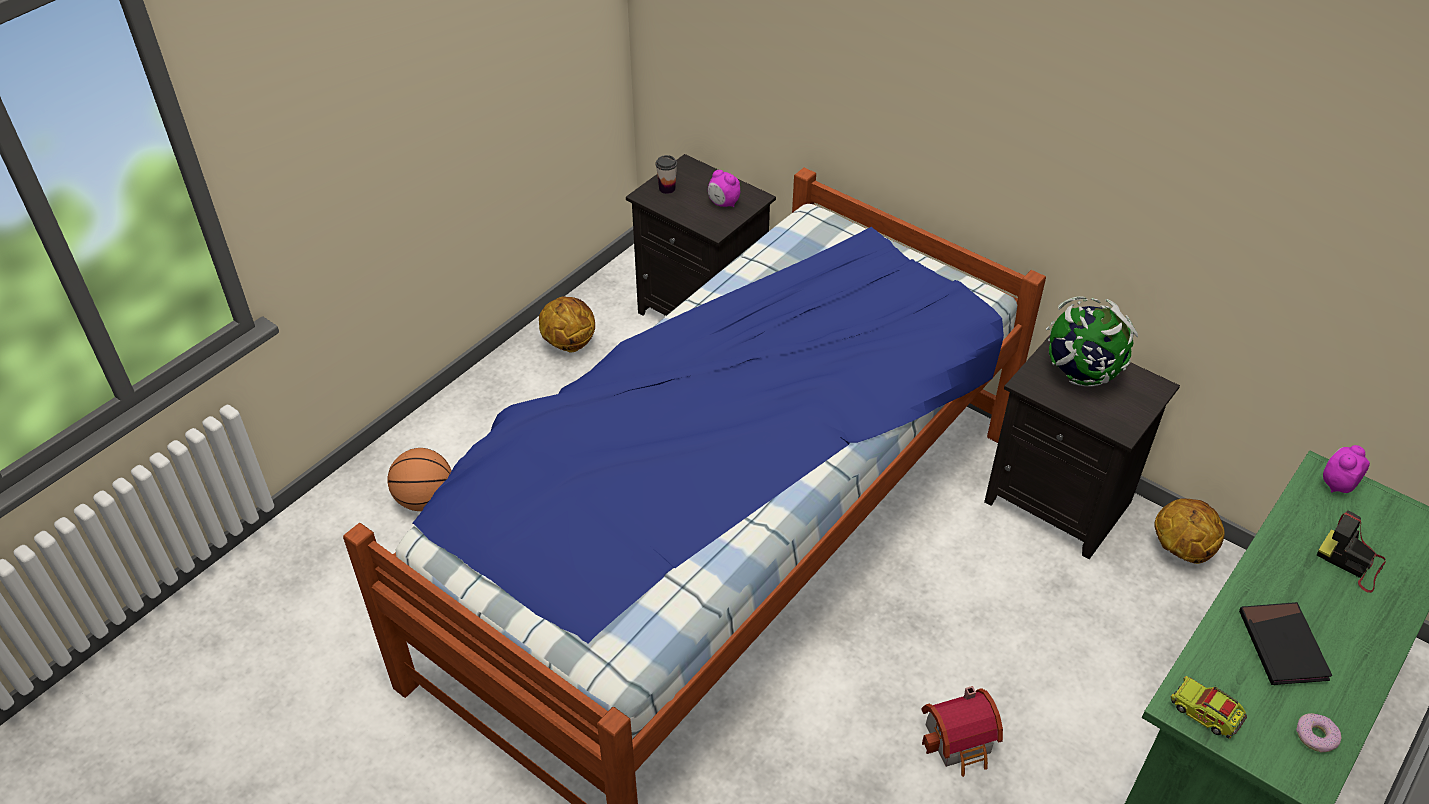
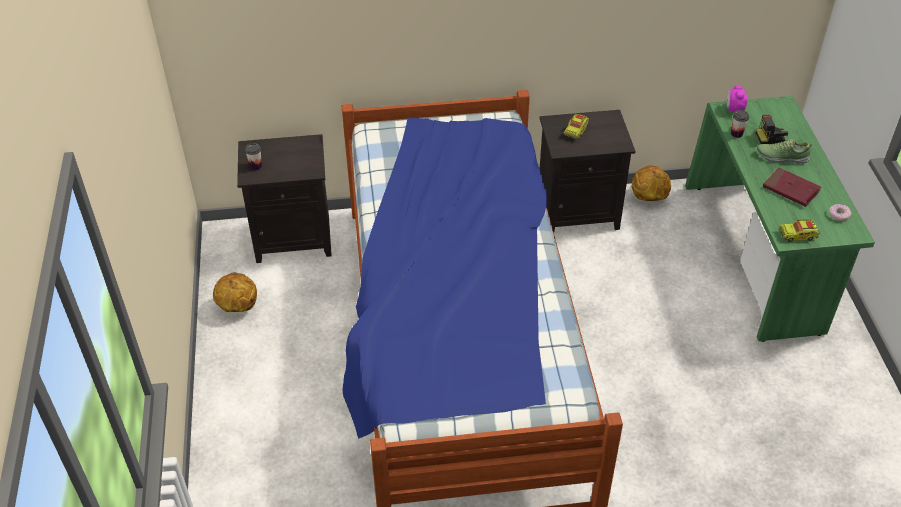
camera: 45 degrees left, 0 degrees up
basketball [387,448,451,511] -> none
alarm clock [708,170,740,207] -> none
toy house [921,686,1003,777] -> none
globe [1046,296,1138,387] -> toy truck [564,114,589,139]
black book [1239,602,1332,685] -> red book [763,168,821,207]
none -> cup [731,110,749,138]
none -> shoe [757,139,813,164]

